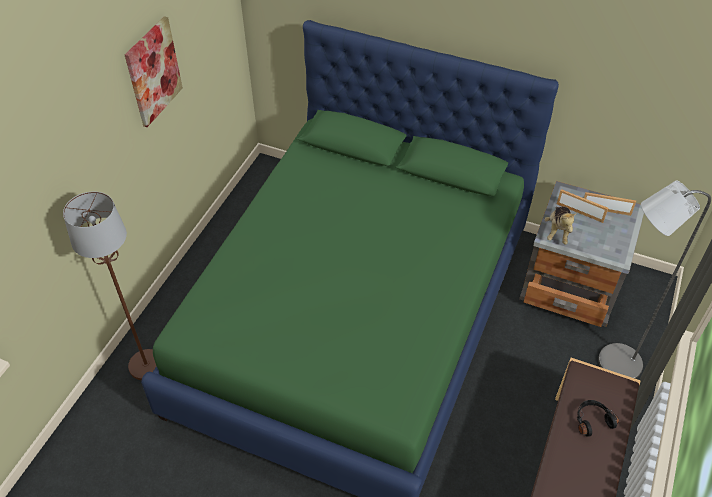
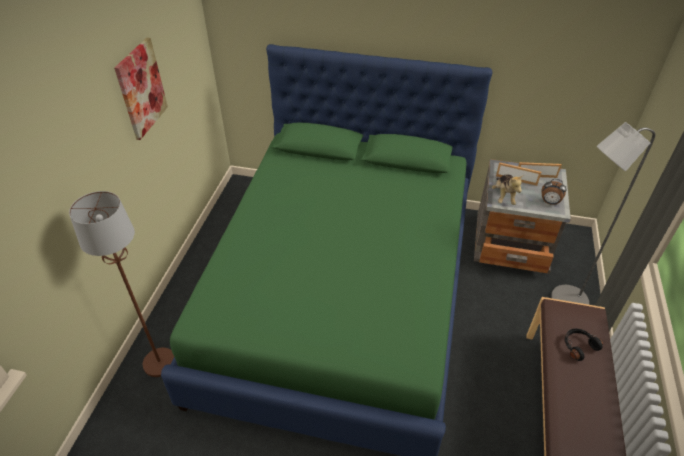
camera: 10 degrees left, 5 degrees down
none -> alarm clock [541,179,566,205]

